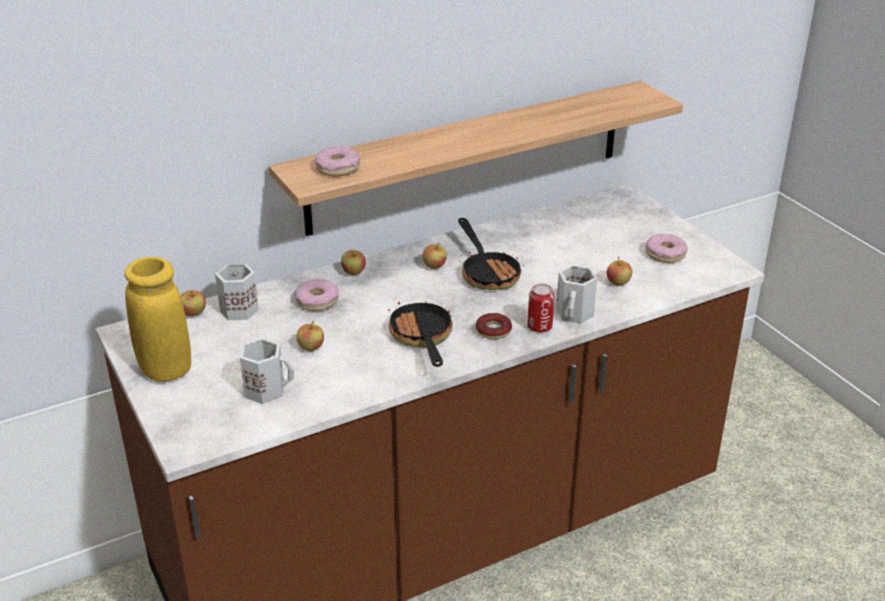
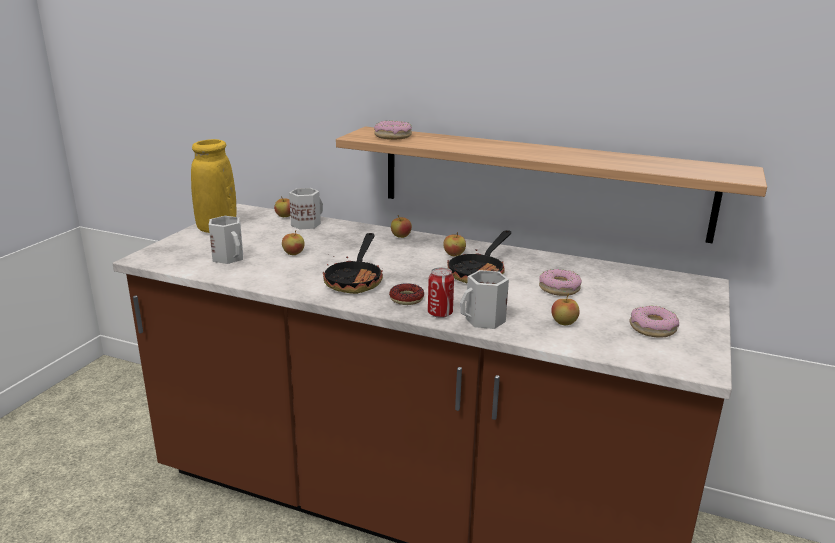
camera: 50 degrees right, 10 degrees down
donut [295,279,339,311] -> donut moved to [539,269,582,296]
frying pan [388,293,453,367] -> frying pan turned 150 degrees clockwise [323,233,383,294]

